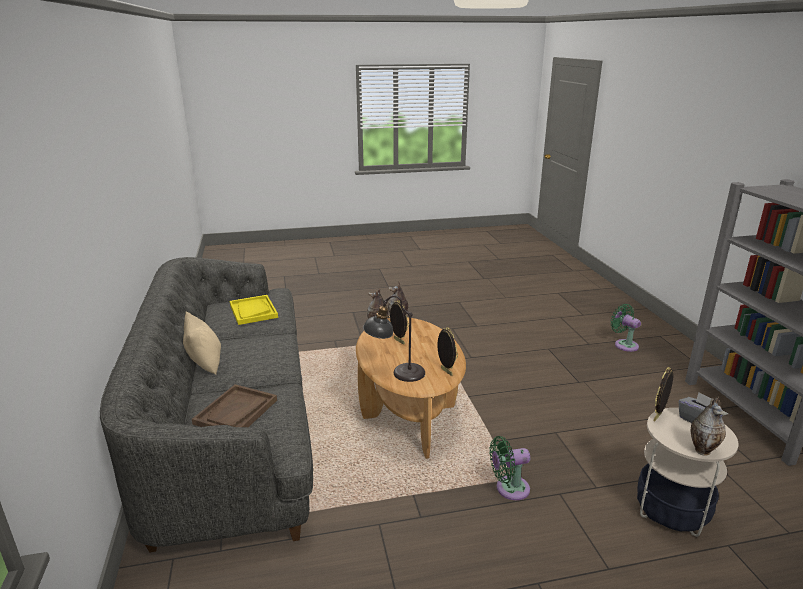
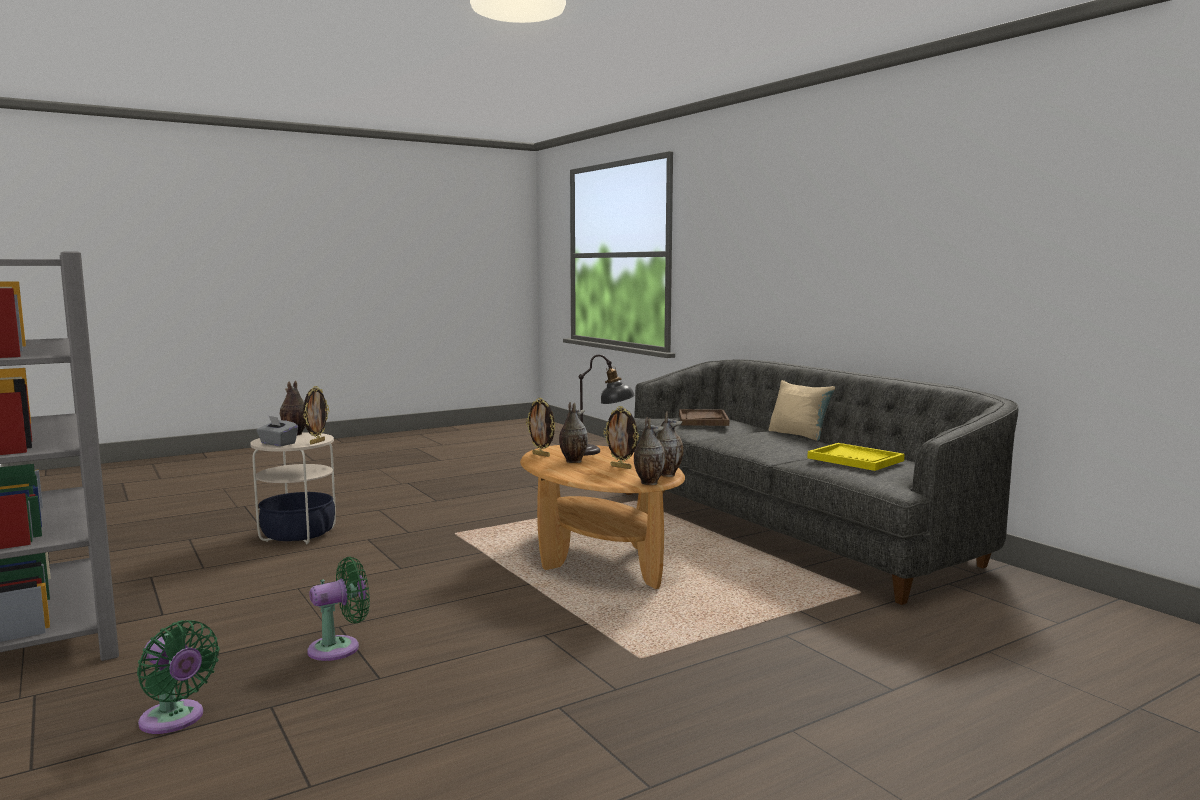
camera: 160 degrees right, 15 degrees down
green fan [490,436,530,500] -> green fan moved to [307,557,370,661]
none -> vase [559,402,588,463]

